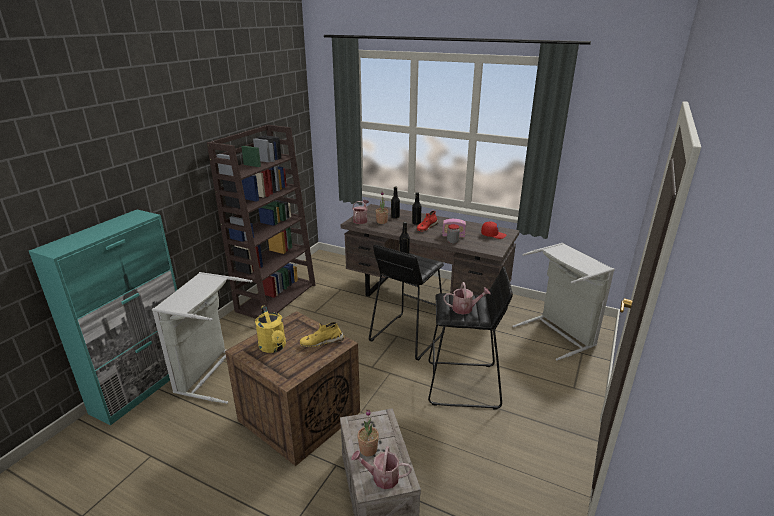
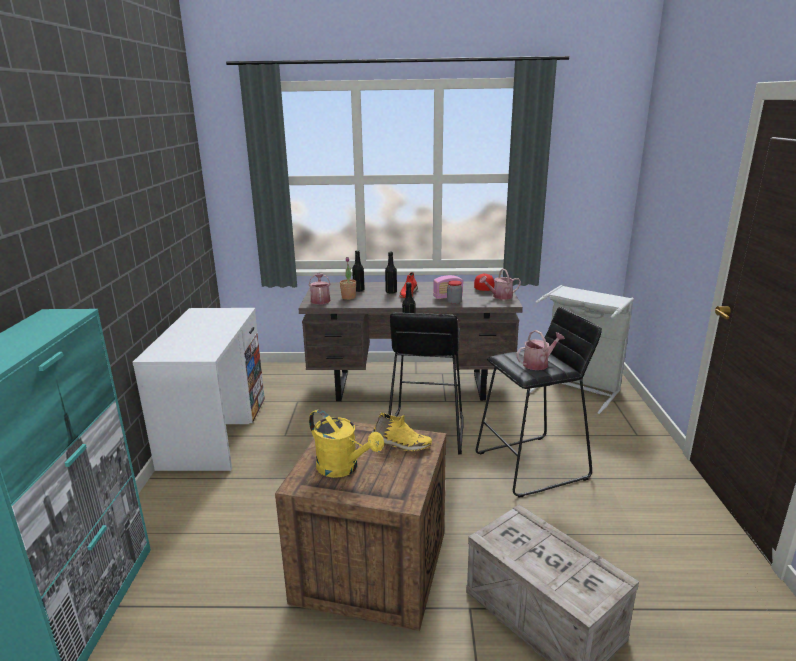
camera: 25 degrees left, 5 degrees down
grey laundry basket [152,272,252,404] -> none
brown bookcase [207,125,316,319] -> white desk [132,308,265,471]
yellow shoe [300,322,344,347] -> yellow shoe turned 120 degrees counterclockwise [372,412,432,451]
watering can [351,446,412,489] -> watering can moved to [479,269,521,300]
potted plant [357,410,379,456] -> none

